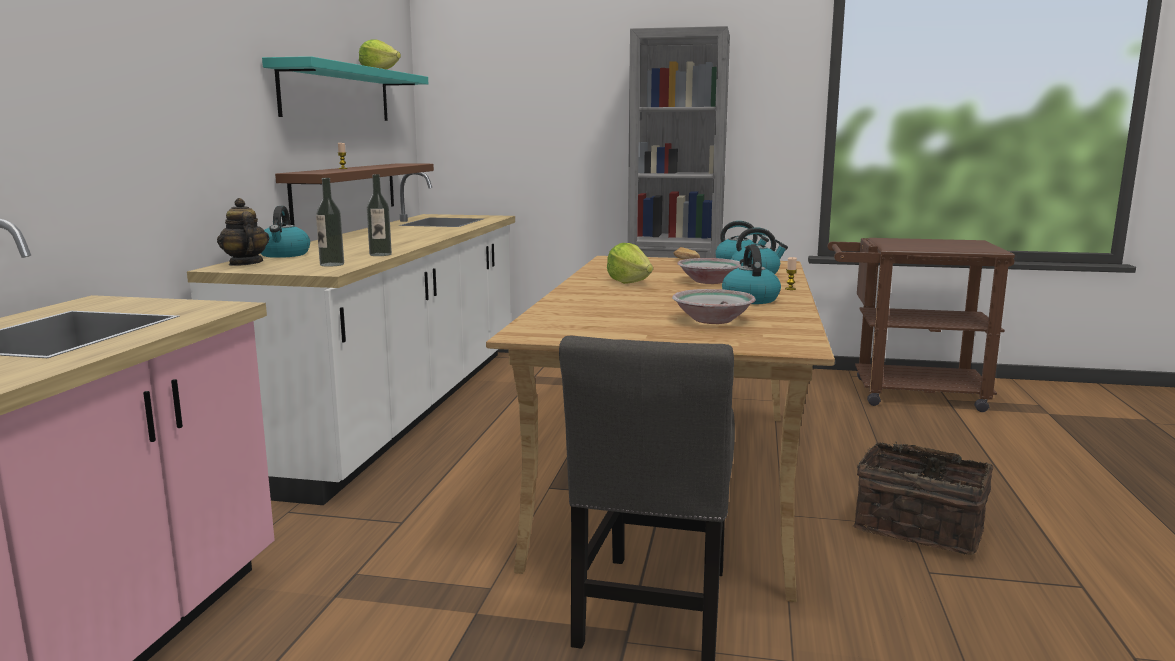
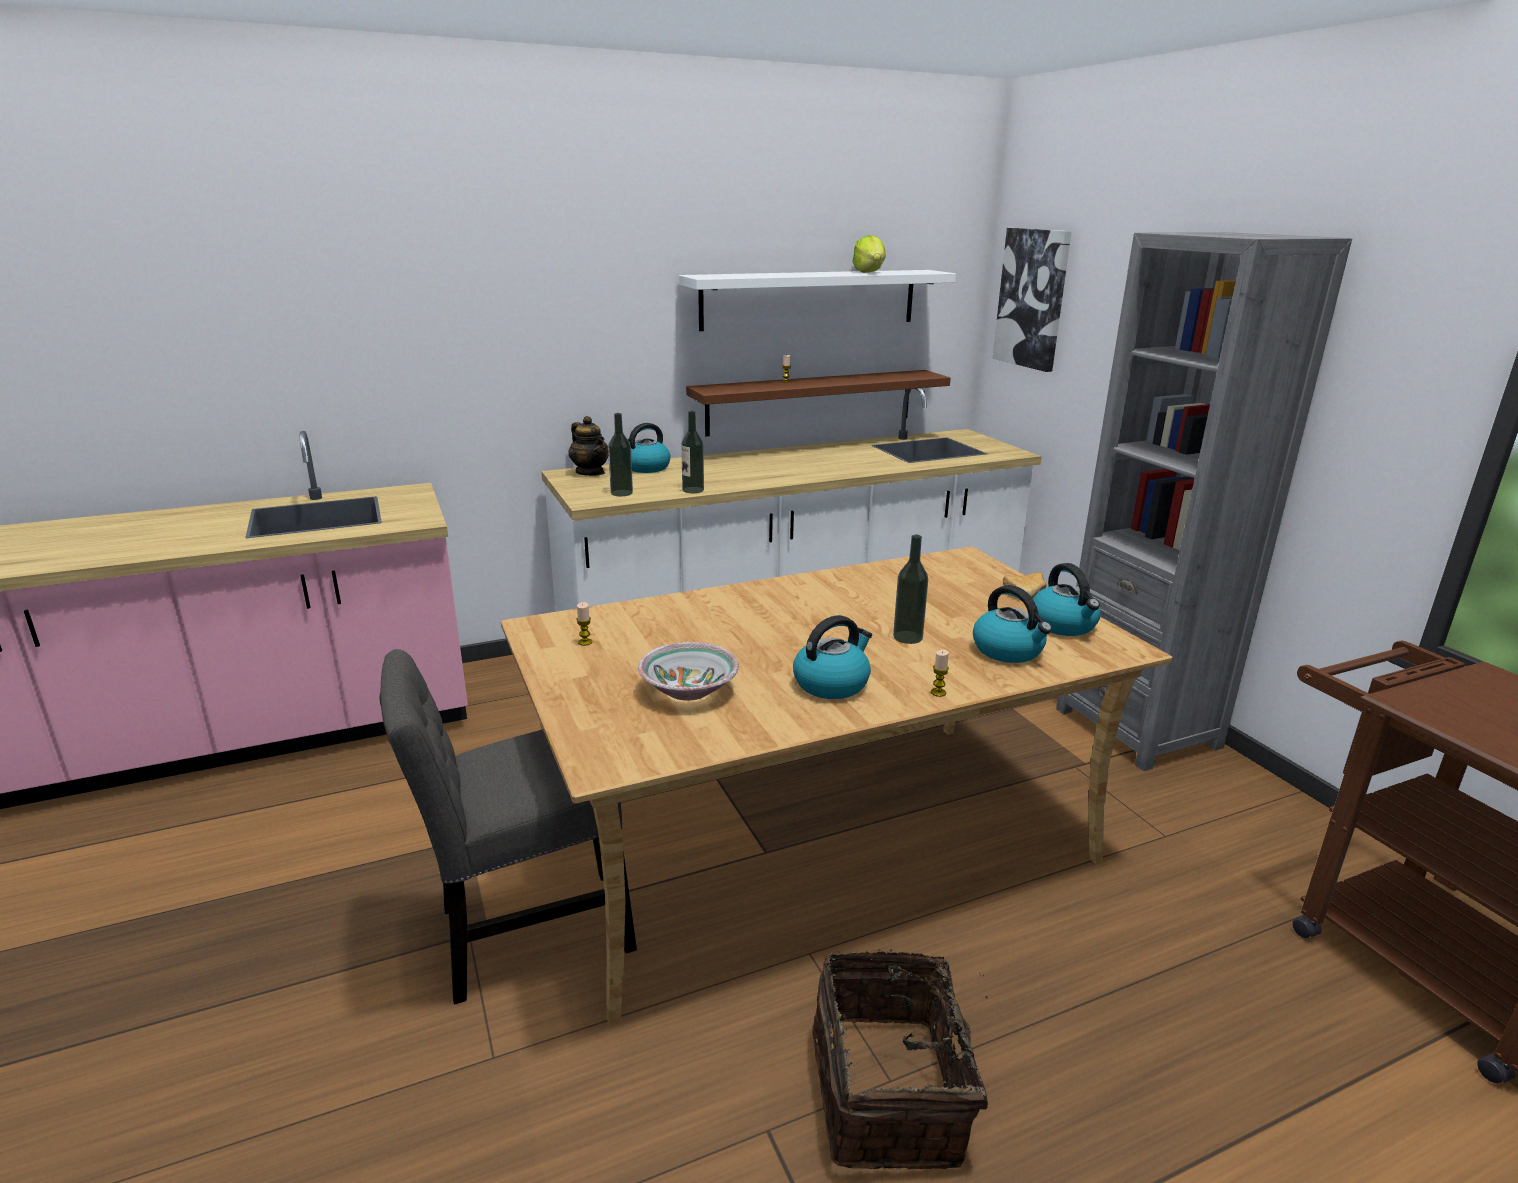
camera: 55 degrees right, 10 degrees up
teapot [217,198,269,266] -> teapot turned 120 degrees clockwise [569,416,609,476]
turquoise shelf [262,56,428,121] -> white shelf [679,270,956,331]
lettuce [607,243,653,284] -> none
bowl [677,258,741,284] -> bottle [893,535,928,644]
none -> candle [576,602,592,646]
none -> picture [992,228,1072,372]

